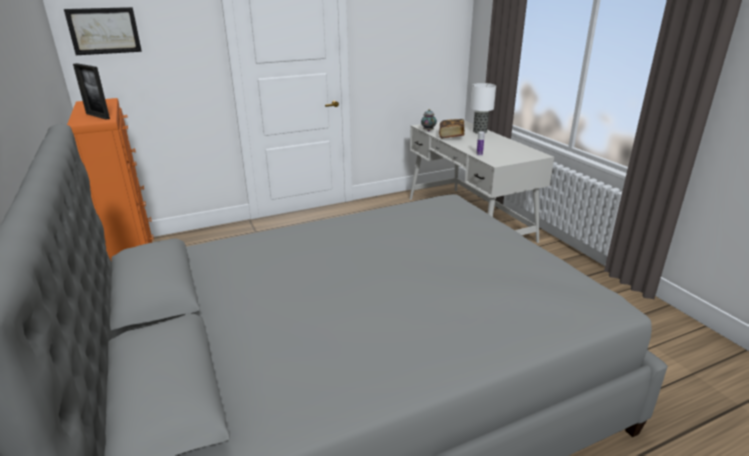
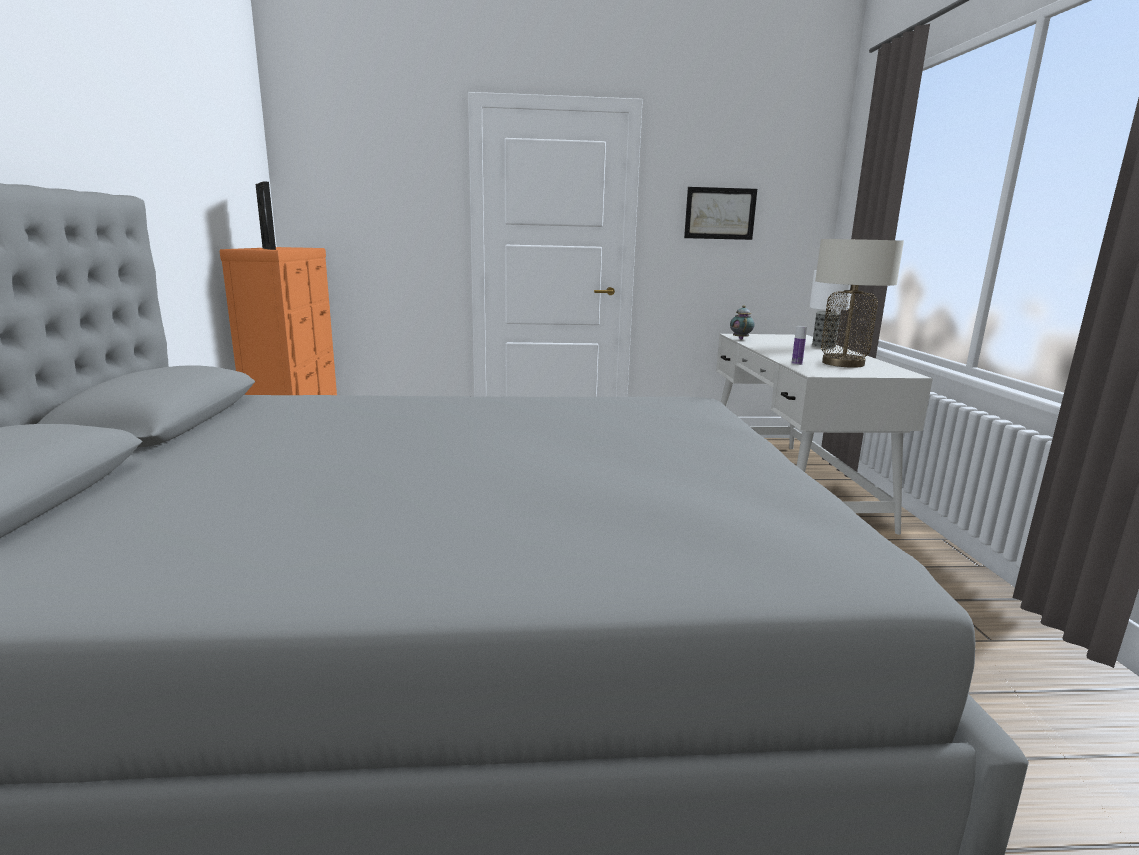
camera: 20 degrees right, 10 degrees down
picture [64,7,142,55] -> picture moved to [684,187,757,240]
book [439,119,465,138] -> none
none -> table lamp [815,239,904,368]

